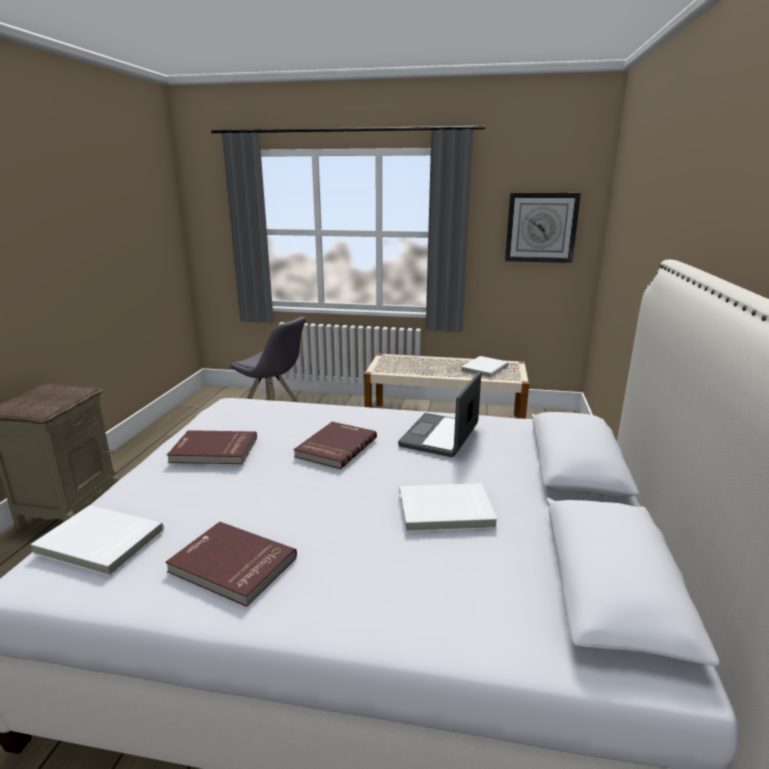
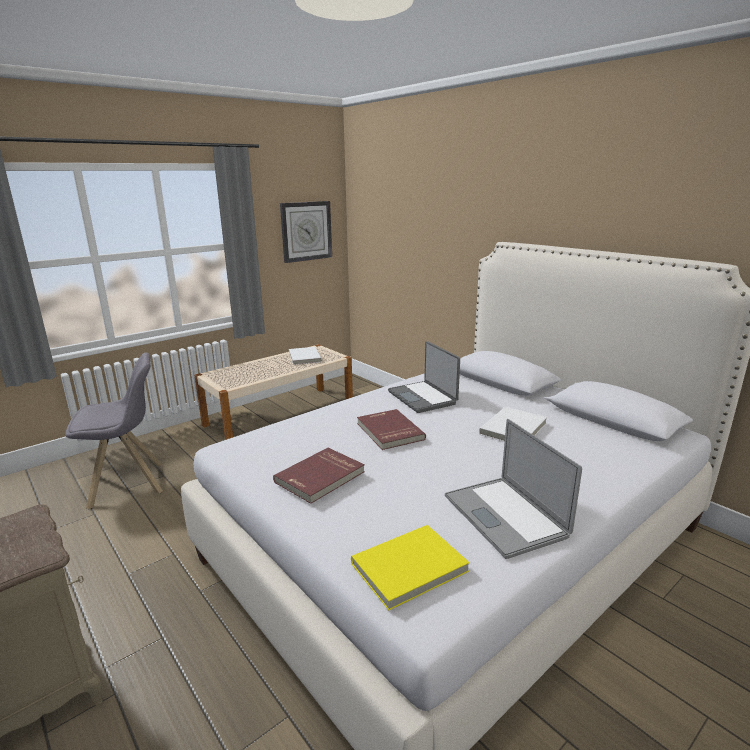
camera: 50 degrees left, 0 degrees up
white book [30,505,164,576] -> yellow book [351,525,470,610]
red book [165,522,297,607] -> laptop [445,419,582,559]

